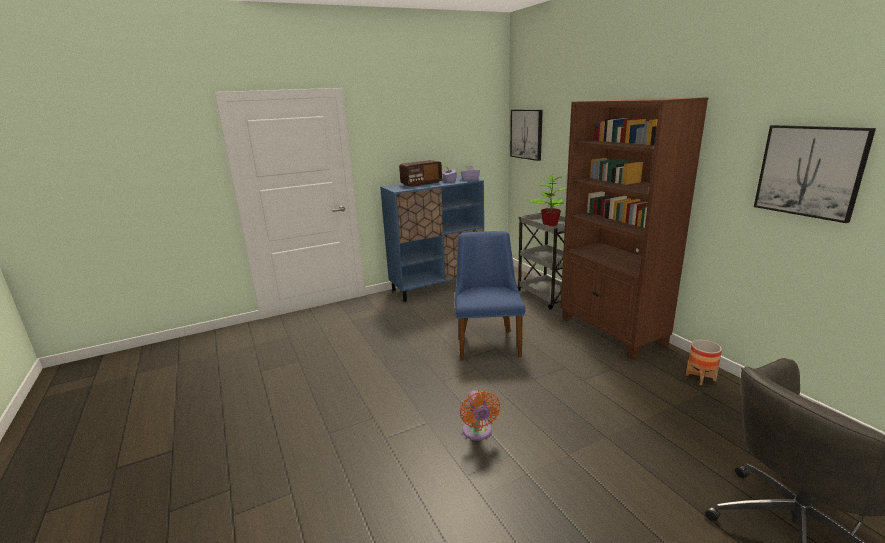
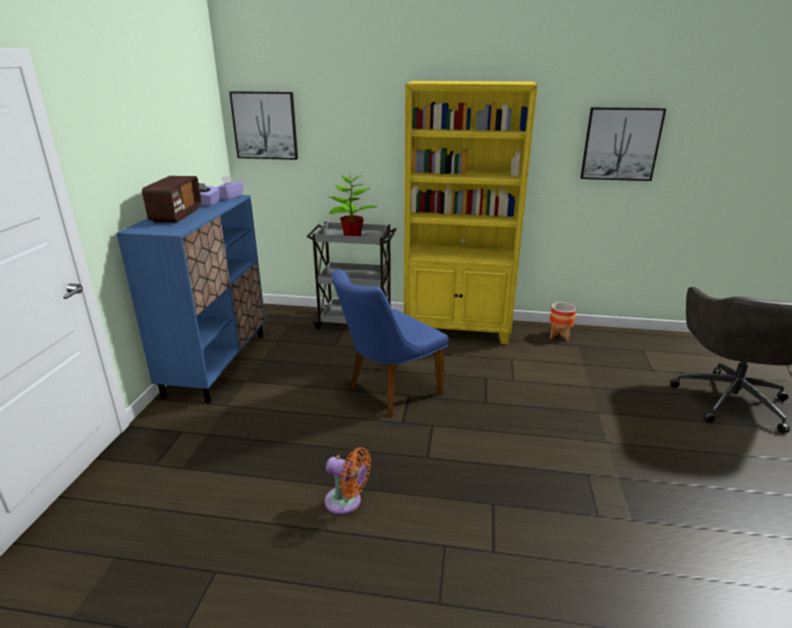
camera: 55 degrees left, 5 degrees up
blue chair [455,231,526,360] -> blue chair turned 75 degrees counterclockwise [332,269,448,417]
orange fan [460,390,501,441] -> orange fan moved to [325,447,371,515]
brown bookcase [560,97,709,359] -> yellow bookcase [404,81,538,344]

